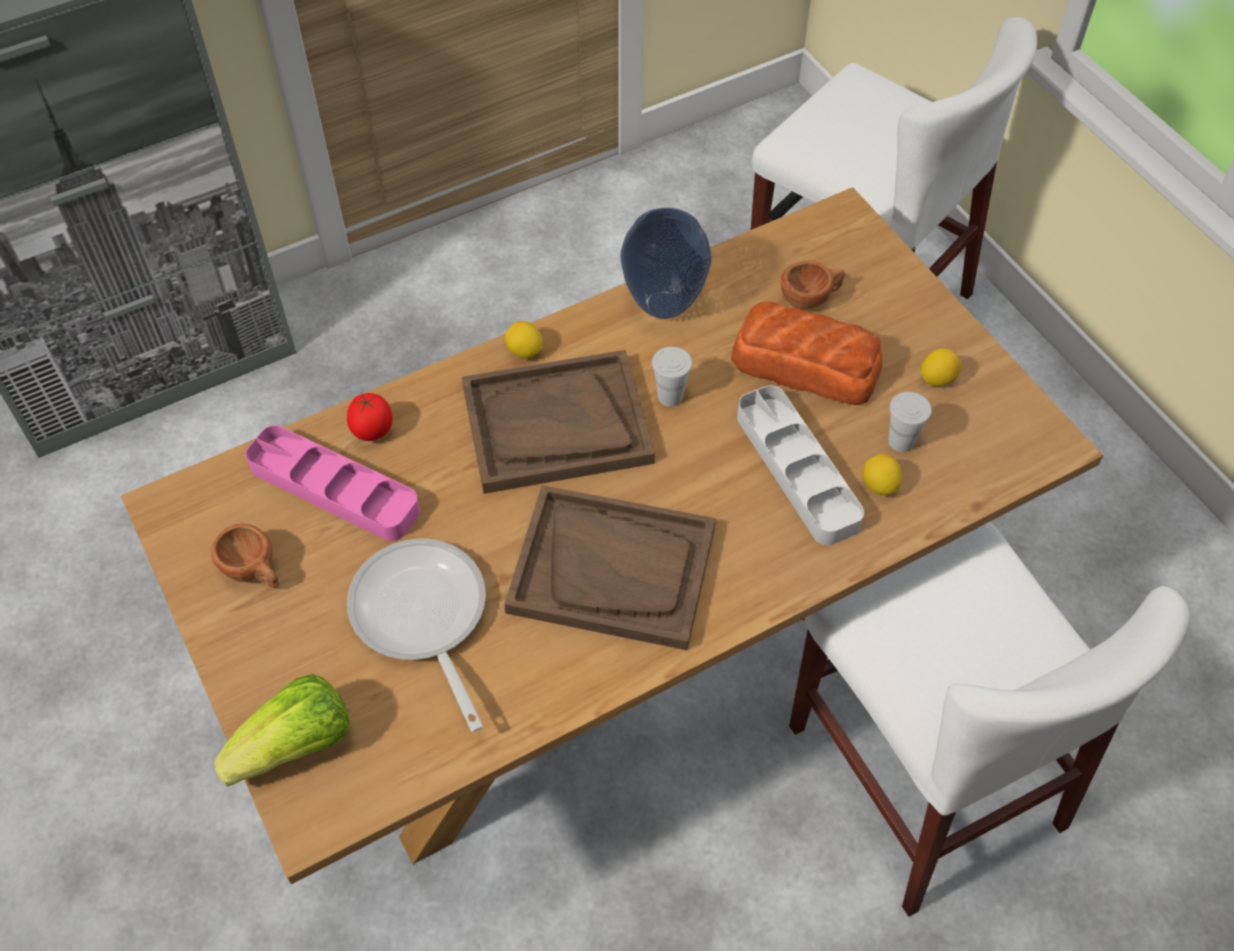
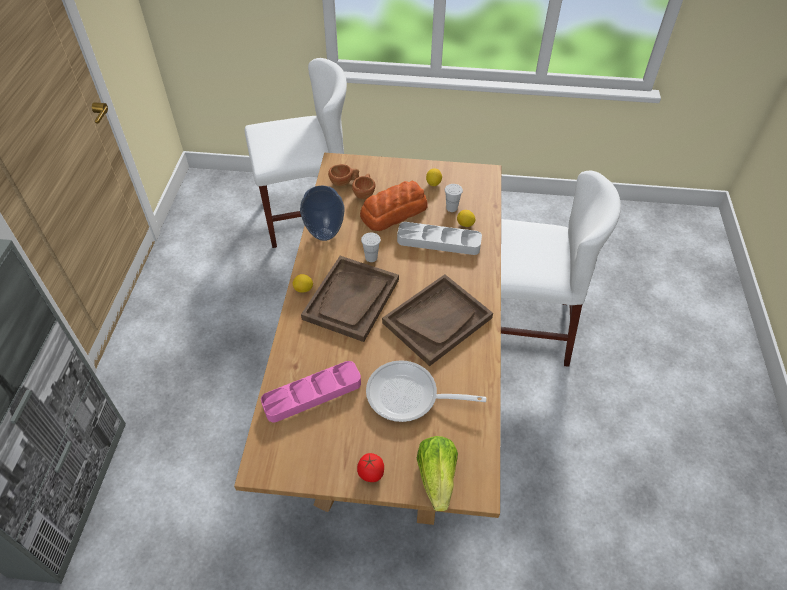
camera: 55 degrees left, 5 degrees down
brown cup [211,523,279,588] -> brown cup moved to [328,164,359,186]
tomato [347,393,393,441] -> tomato moved to [357,453,384,482]

